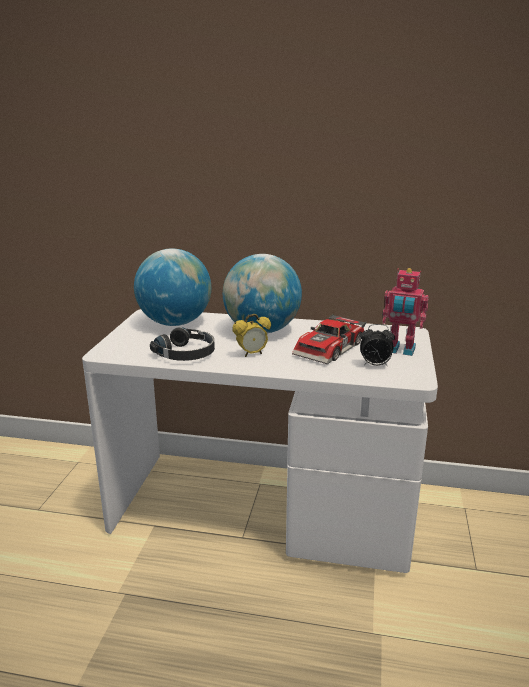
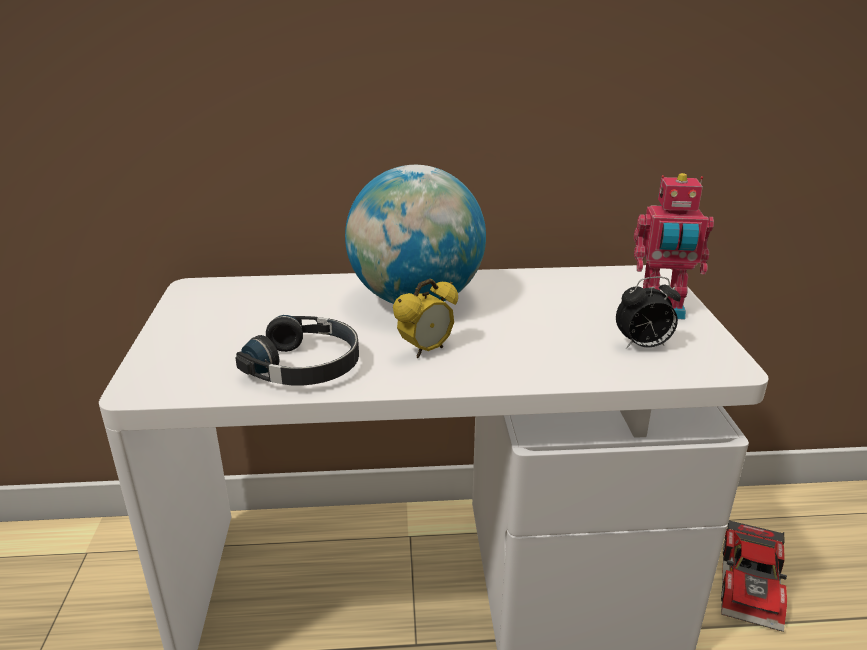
camera: 15 degrees left, 5 degrees up
globe [134,249,211,326] -> none
toy car [292,314,366,364] -> toy car moved to [721,520,787,632]

